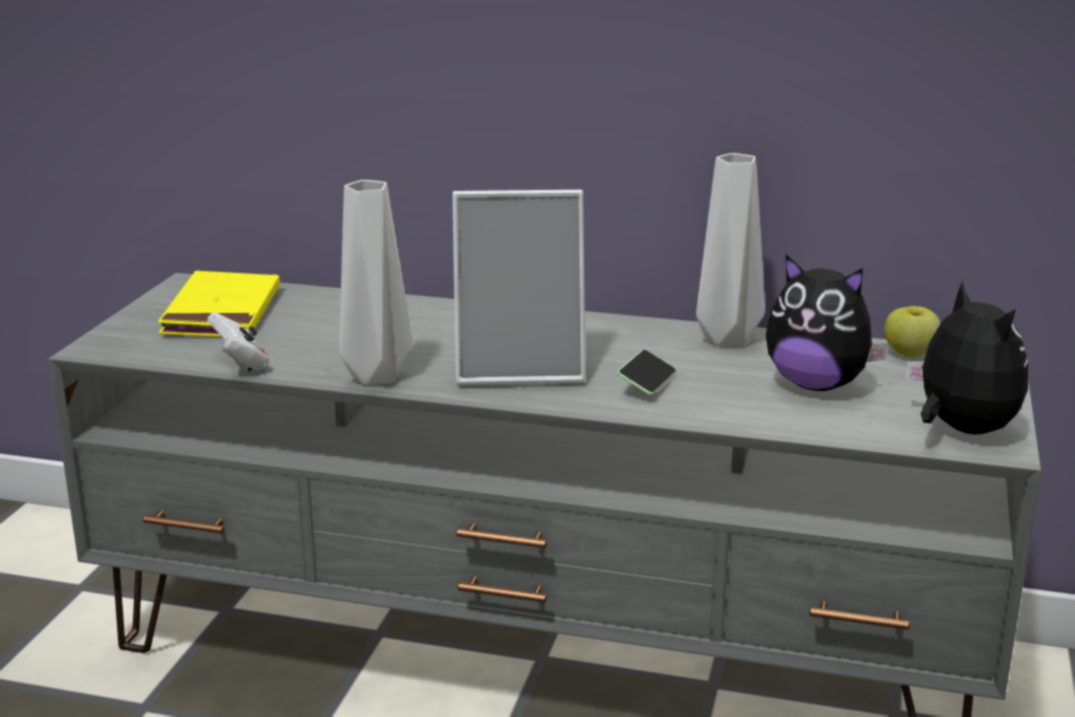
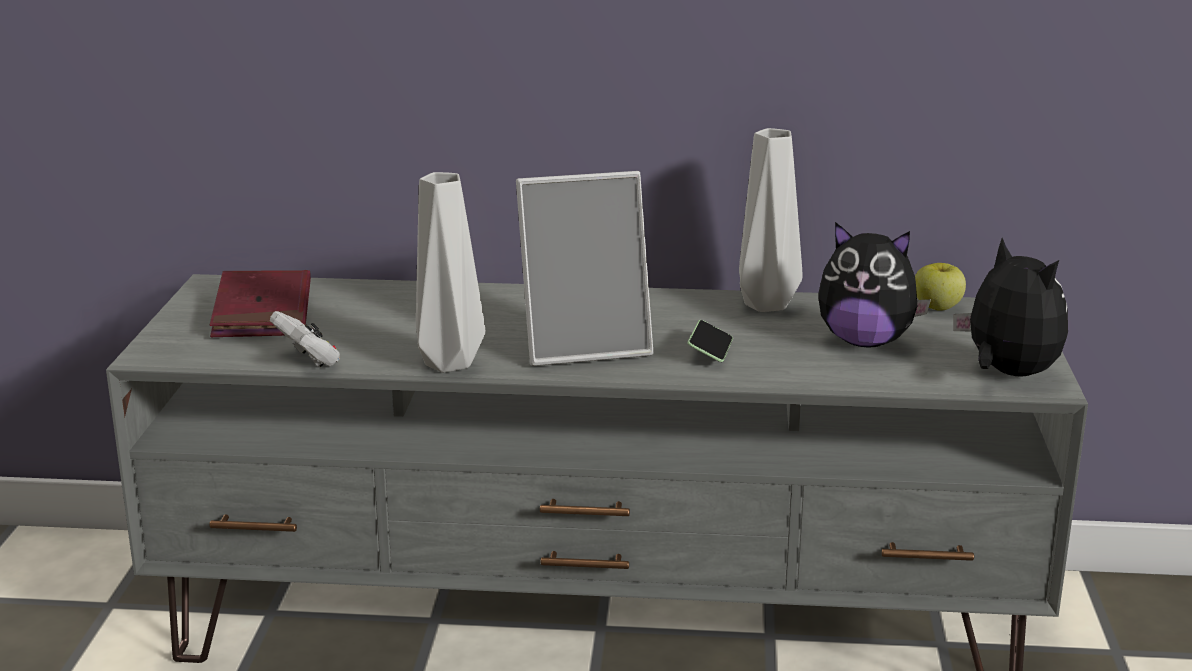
camera: 10 degrees left, 0 degrees up
yellow book [158,271,280,337] -> red book [209,270,311,337]

